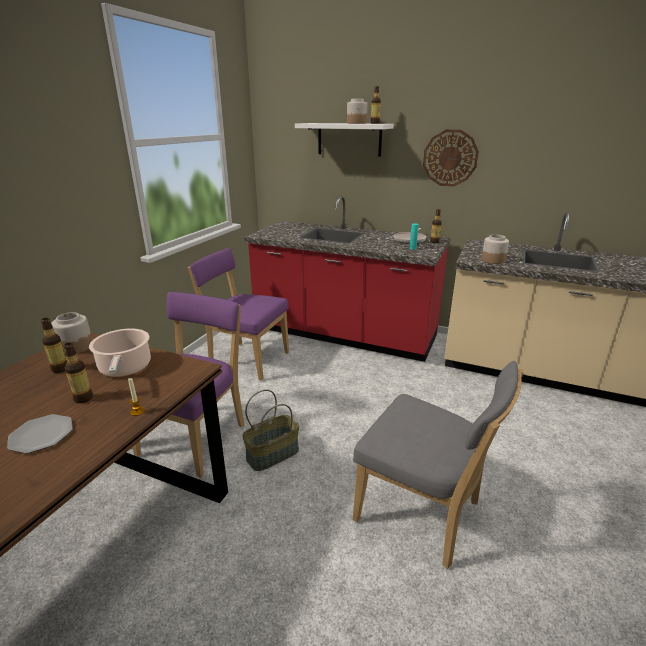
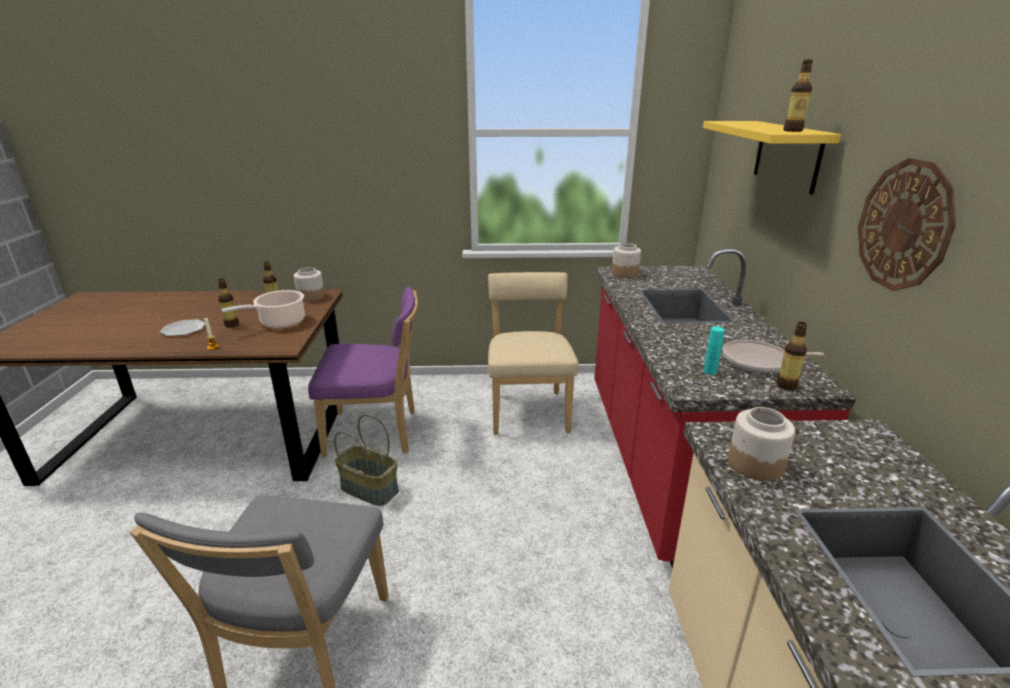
camera: 65 degrees right, 0 degrees up
purple chair [188,248,289,380] -> beige chair [488,272,579,435]
white shelf [295,123,394,157] -> yellow shelf [703,121,841,195]
jar [347,99,367,124] -> jar moved to [612,243,641,278]

